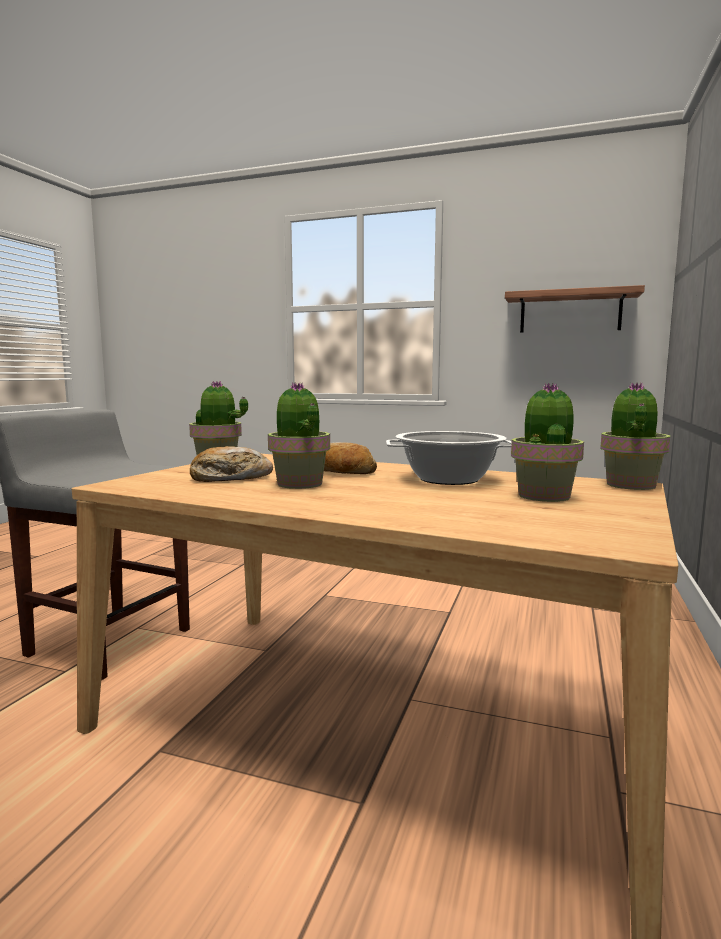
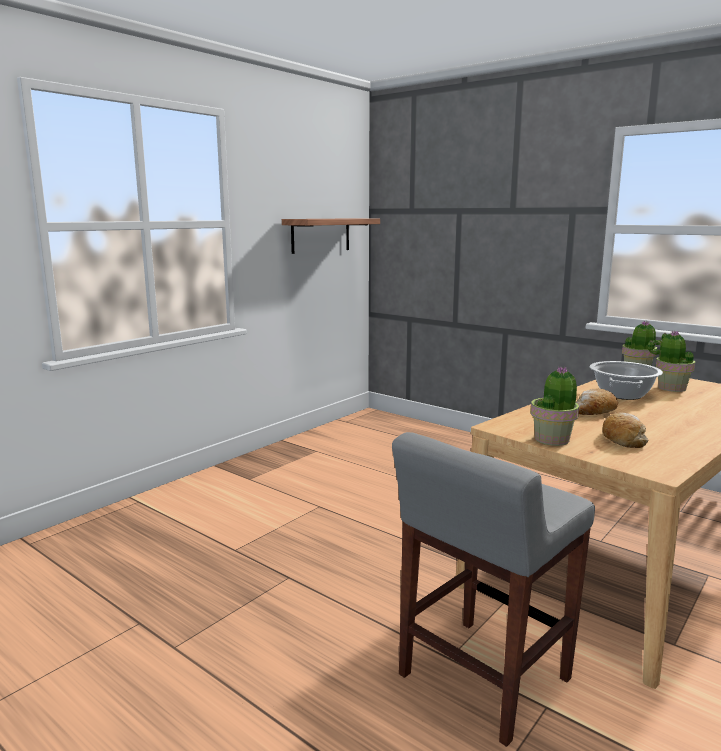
camera: 70 degrees left, 5 degrees up
potted plant [268,382,330,489] -> none

